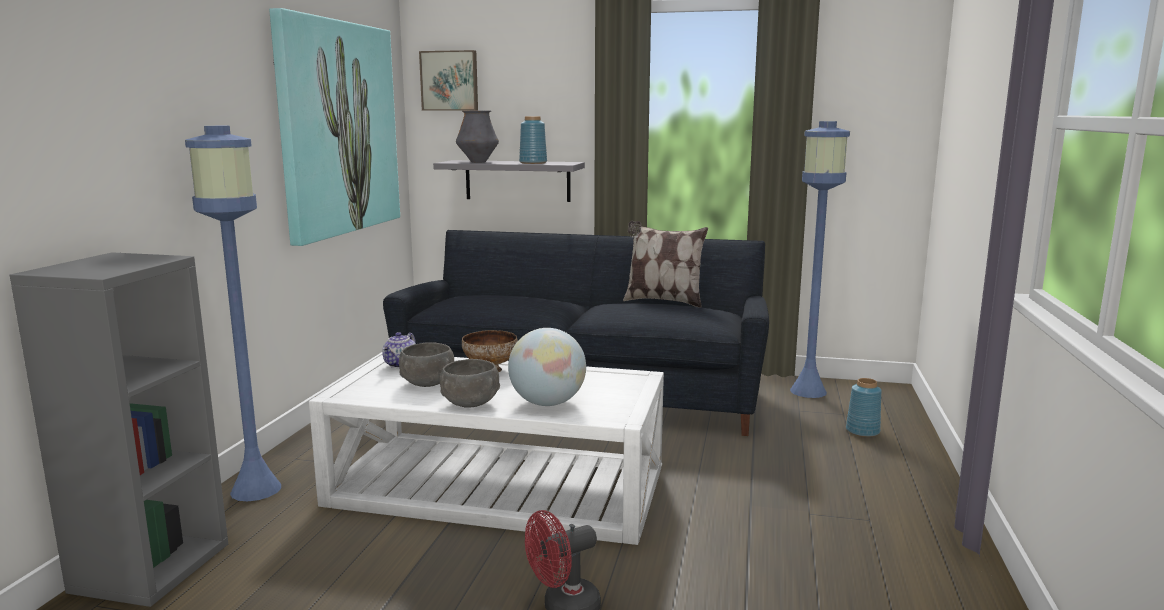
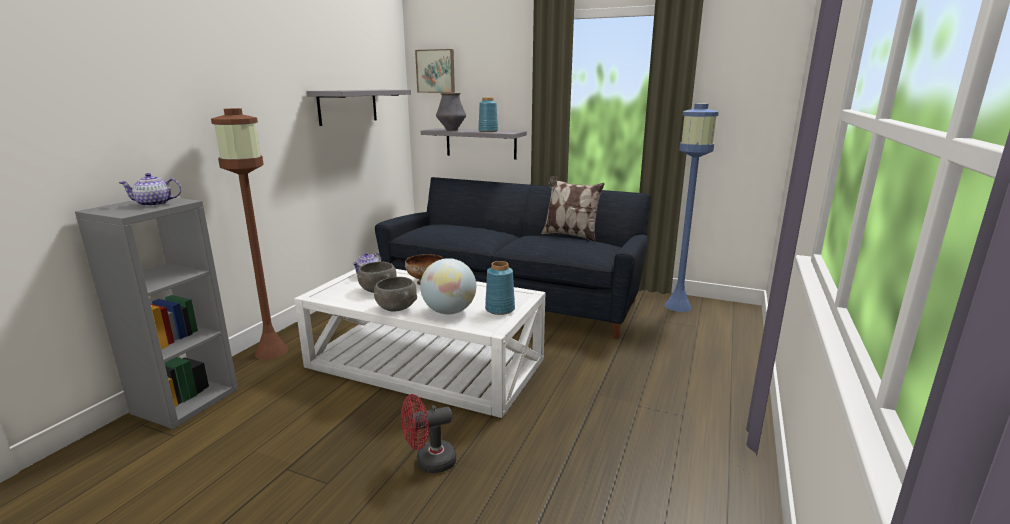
camera: 10 degrees right, 5 degrees up
blue floor lamp [185,126,281,501] -> brown floor lamp [211,108,289,360]
picture [269,8,400,246] -> grey shelf [307,90,411,126]
blue vase [846,378,882,437] -> blue vase moved to [485,261,515,315]
none -> teapot [119,173,182,207]

